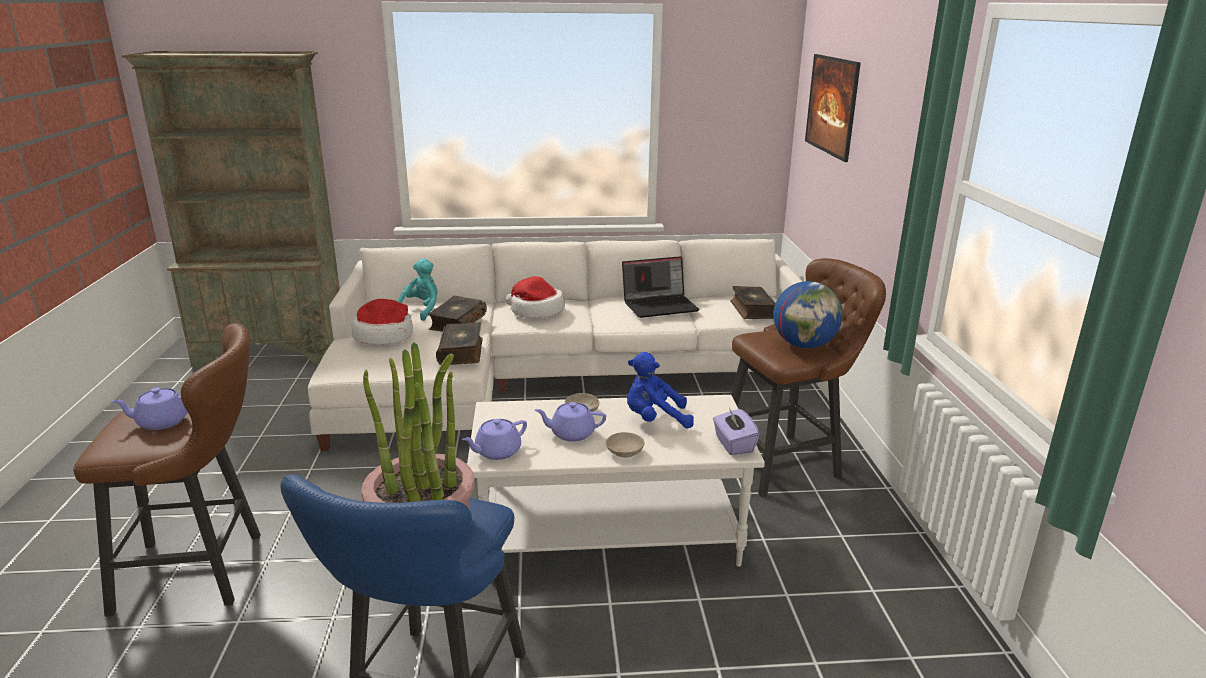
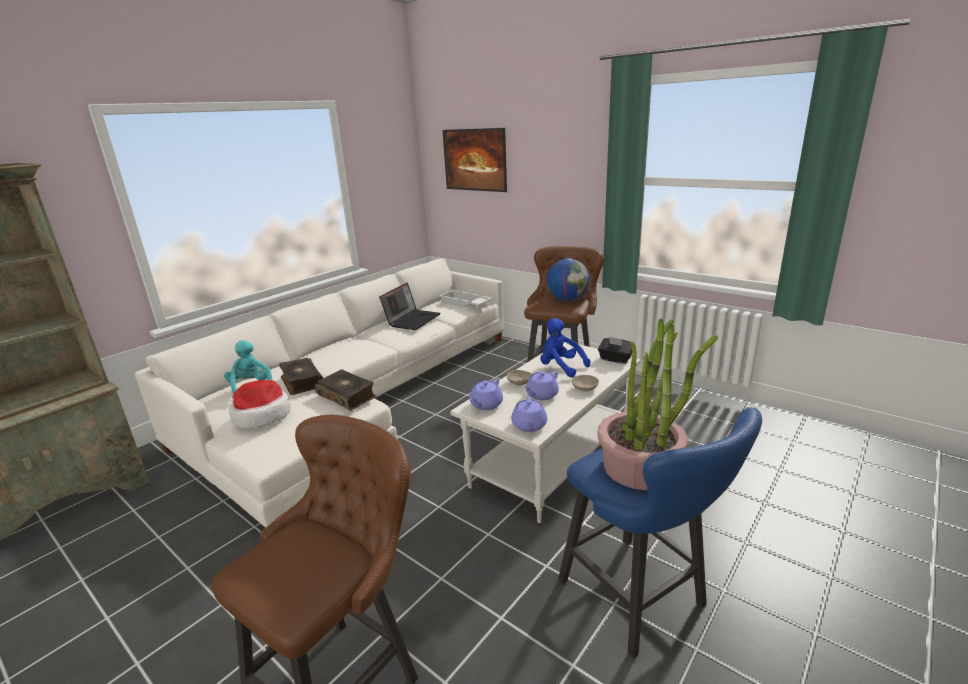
camera: 45 degrees left, 0 degrees up
purple teapot [111,388,188,430] -> purple teapot moved to [470,379,503,410]
hat [505,276,565,318] -> none
blue plush toy [627,352,694,429] -> blue plush toy turned 90 degrees clockwise [540,318,591,377]
purple tissue box [713,408,759,455] -> black tissue box [598,337,632,364]
book [730,286,776,319] -> white tray [439,290,493,307]

